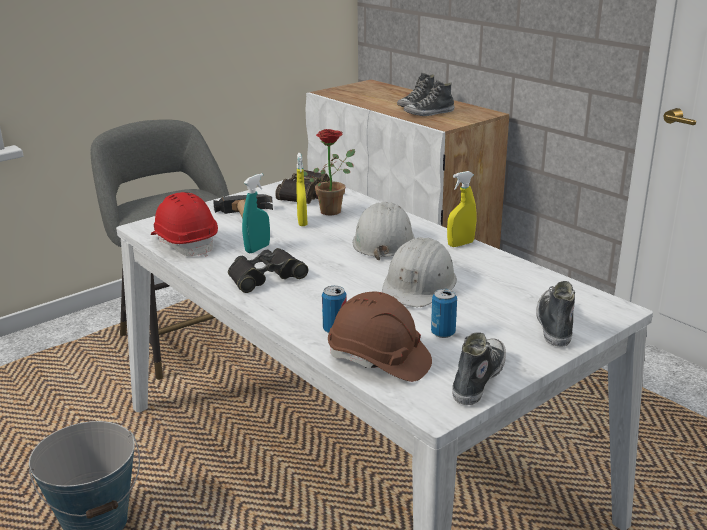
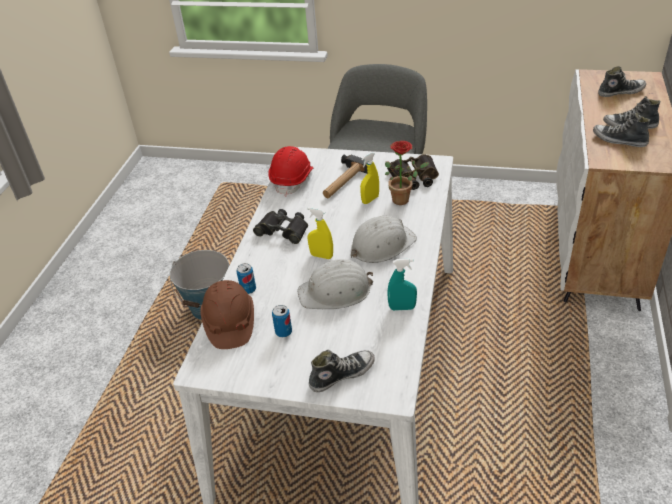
camera: 55 degrees right, 15 degrees up
turquoise spray bottle [242,173,270,253] -> turquoise spray bottle moved to [387,258,417,310]
yellow spray bottle [447,171,476,247] -> yellow spray bottle moved to [307,207,333,259]
shoe [452,332,506,405] -> shoe moved to [598,66,646,97]

